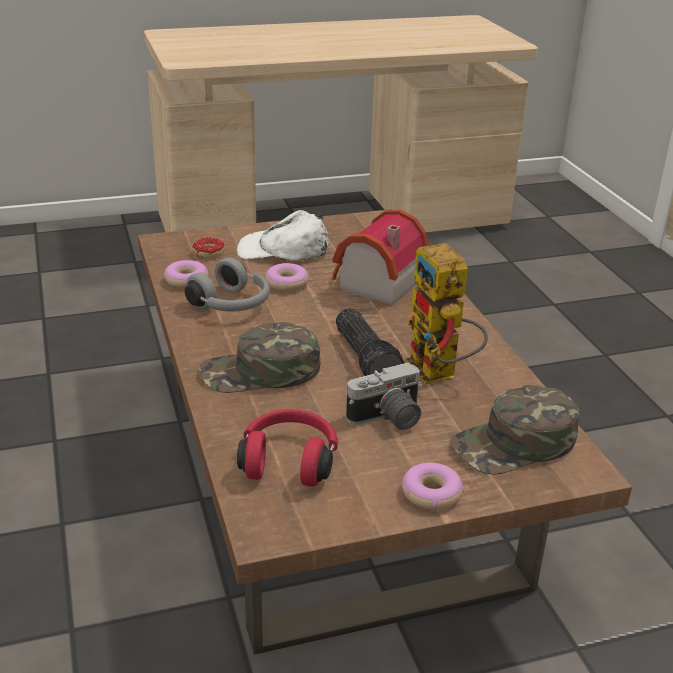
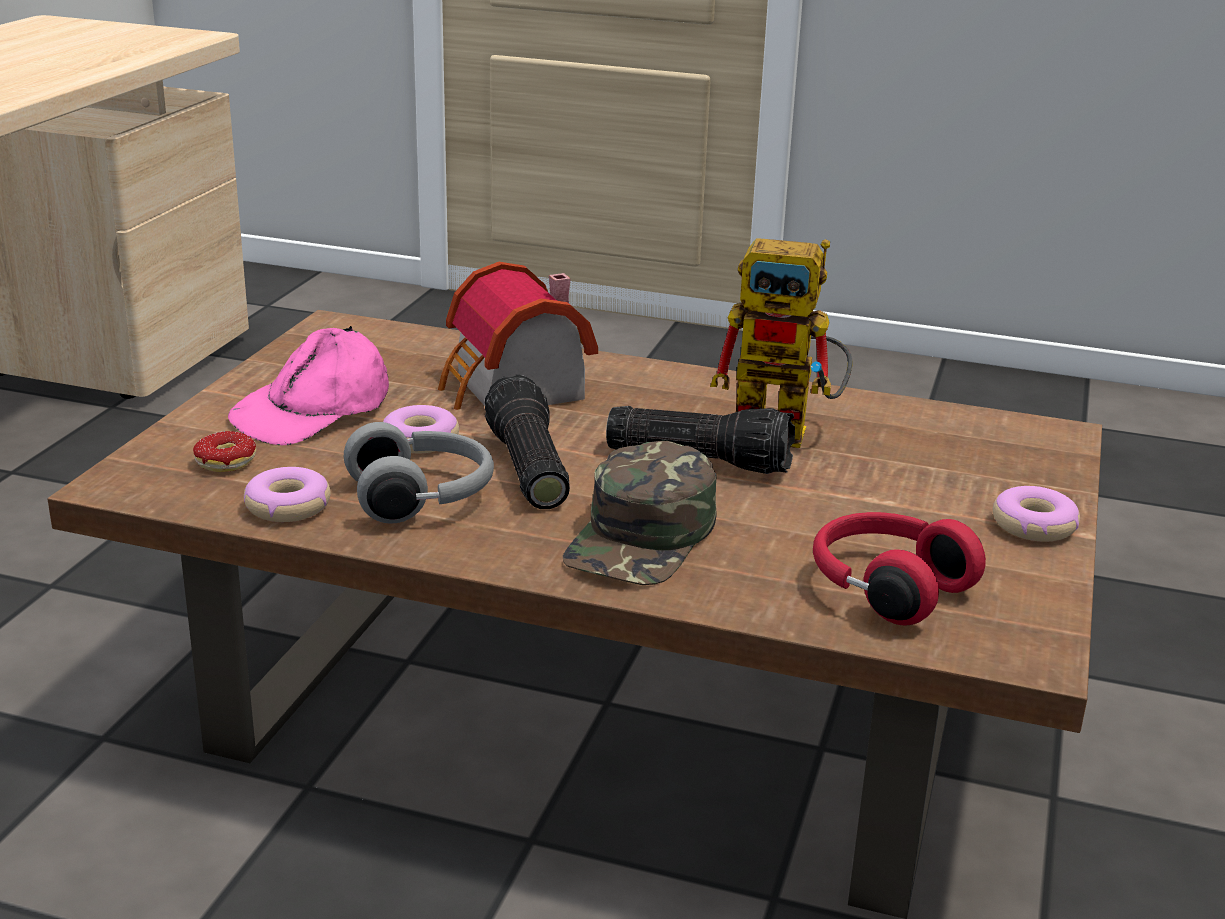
camera: 55 degrees left, 5 degrees down
white cap [237,210,329,261] -> pink cap [228,326,389,446]
camera [346,363,422,430] -> none
green cap [450,385,579,475] -> none
none -> flashlight [485,375,570,509]

